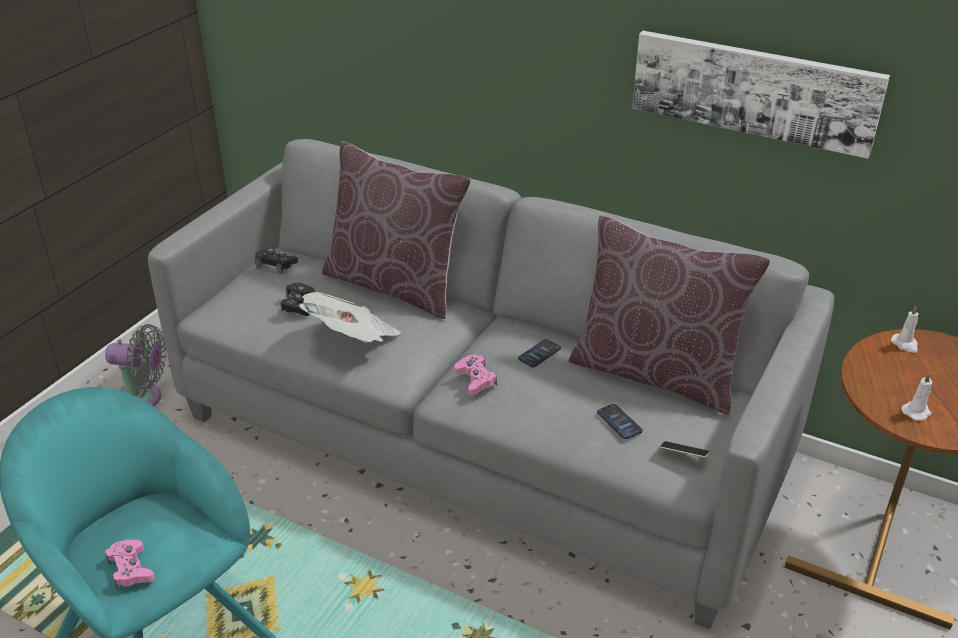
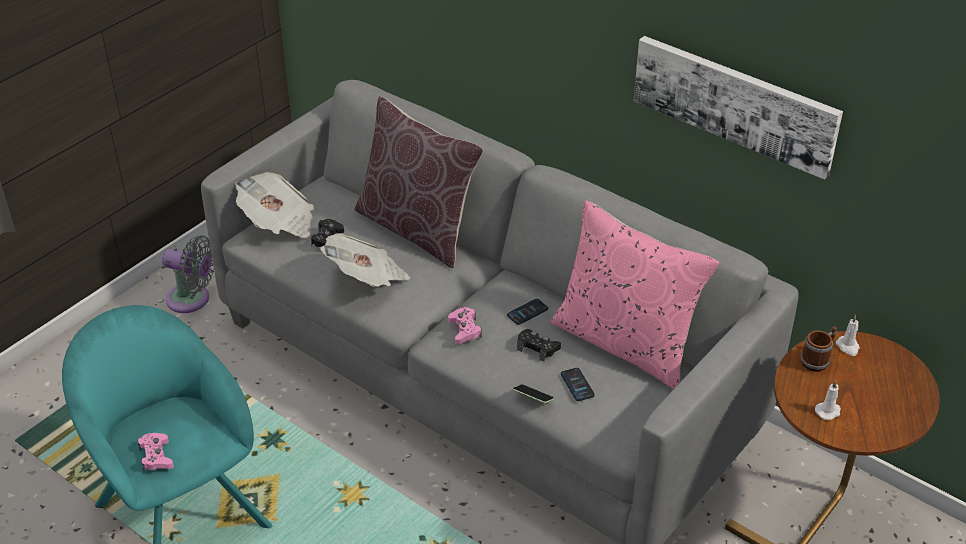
camera: 10 degrees right, 5 degrees up
black game controller [255,248,298,274] -> black game controller moved to [517,329,561,362]
brown pillow [569,216,770,414] -> pink pillow [551,200,719,389]
phone [659,441,710,458] -> phone moved to [512,384,554,403]
none -> newspaper [235,172,314,238]
none -> mug [800,326,837,372]

